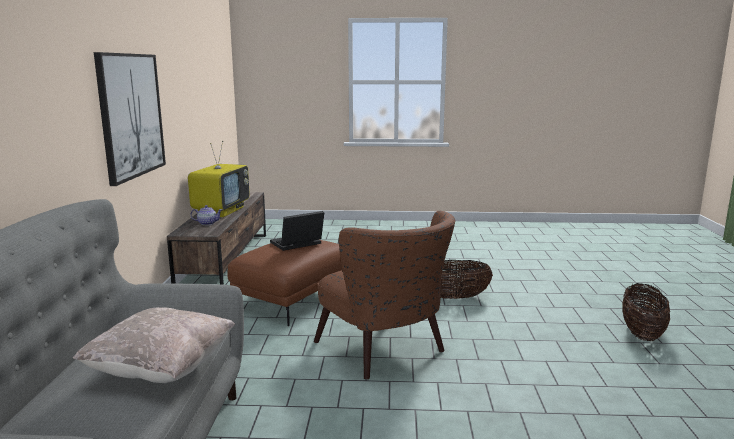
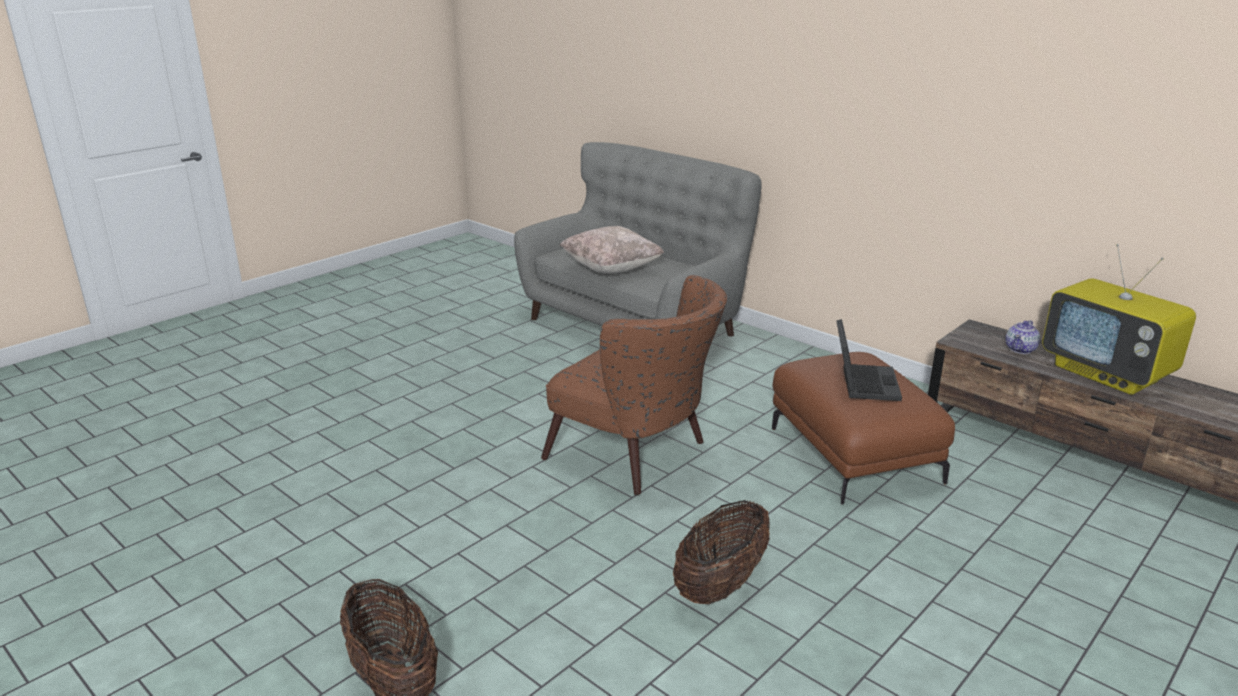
camera: 130 degrees right, 10 degrees up
picture [94,52,166,186] -> none
brown armchair [314,211,455,380] -> brown armchair turned 150 degrees counterclockwise [541,275,727,495]

